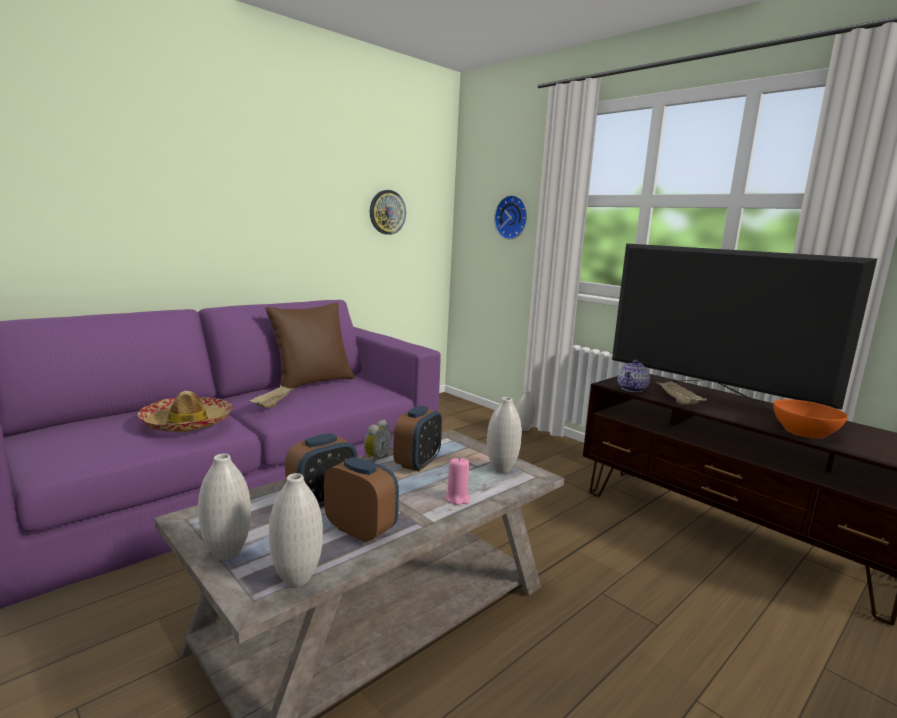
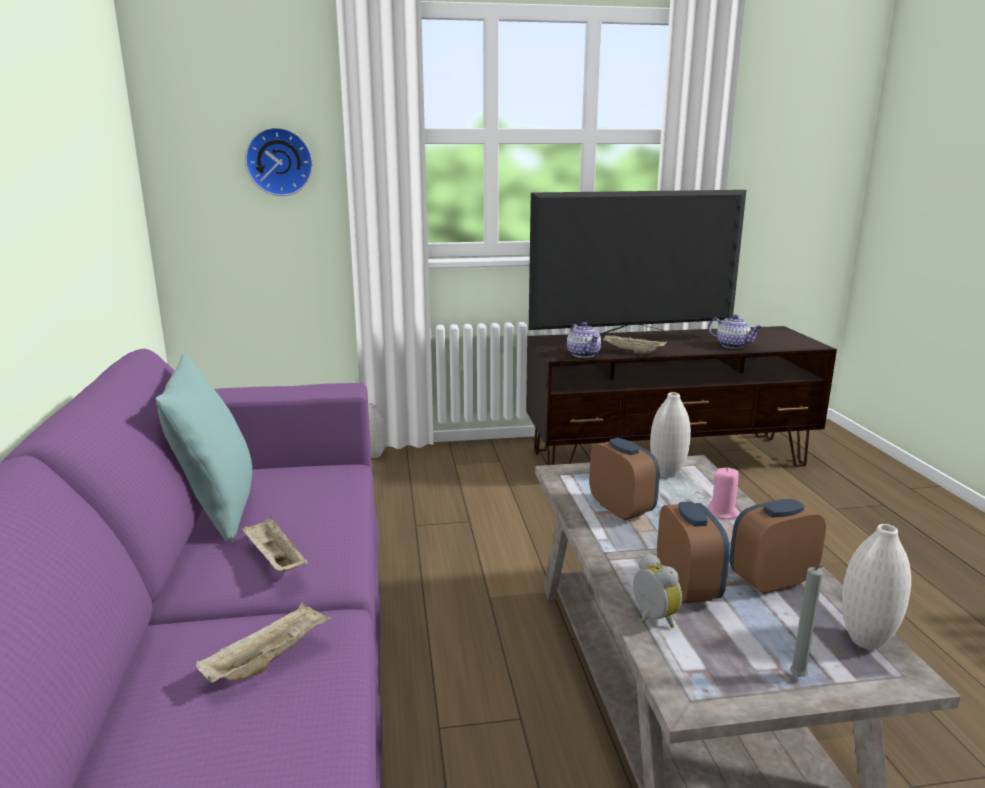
camera: 55 degrees left, 5 degrees up
hat [137,391,233,432] -> beige tray [196,602,332,683]
white vase [198,454,251,560] -> grey candle [790,565,823,677]
brown pillow [265,302,354,389] -> turquoise pillow [156,354,252,543]
alarm clock [364,420,392,463] -> alarm clock moved to [633,553,682,628]
wall clock [370,190,406,235] -> none
orange bowl [773,399,848,439] -> teapot [708,315,762,348]

